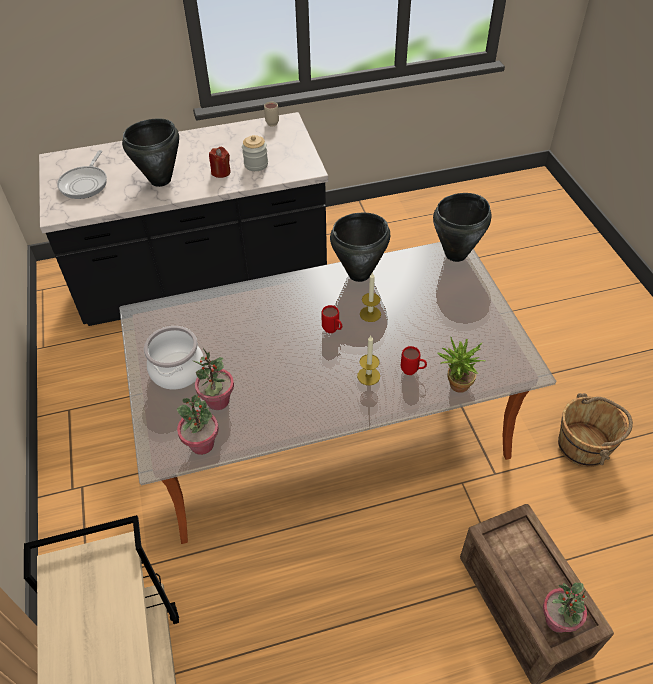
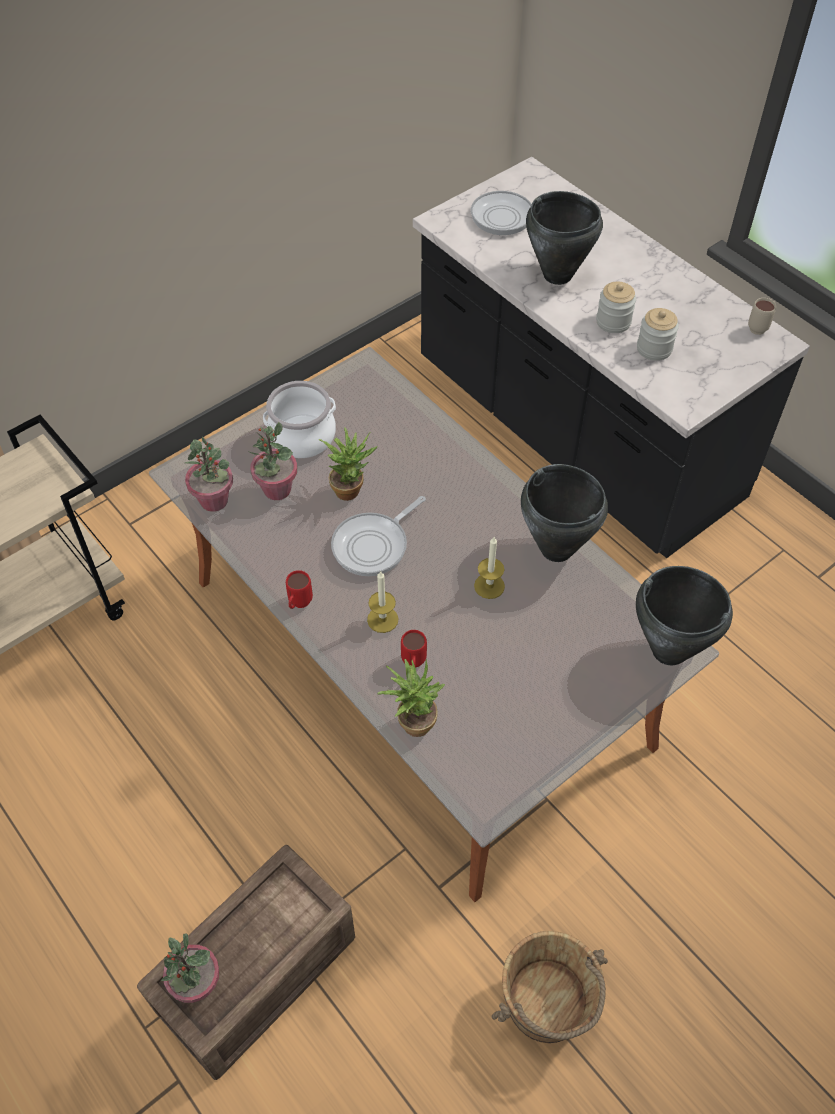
camera: 65 degrees right, 5 degrees up
red candle [209,147,231,178] -> jar [596,282,636,333]
red mug [321,305,342,333] -> red mug moved to [286,570,313,609]
none -> potted plant [319,428,378,501]
none -> frying pan [331,496,426,576]

